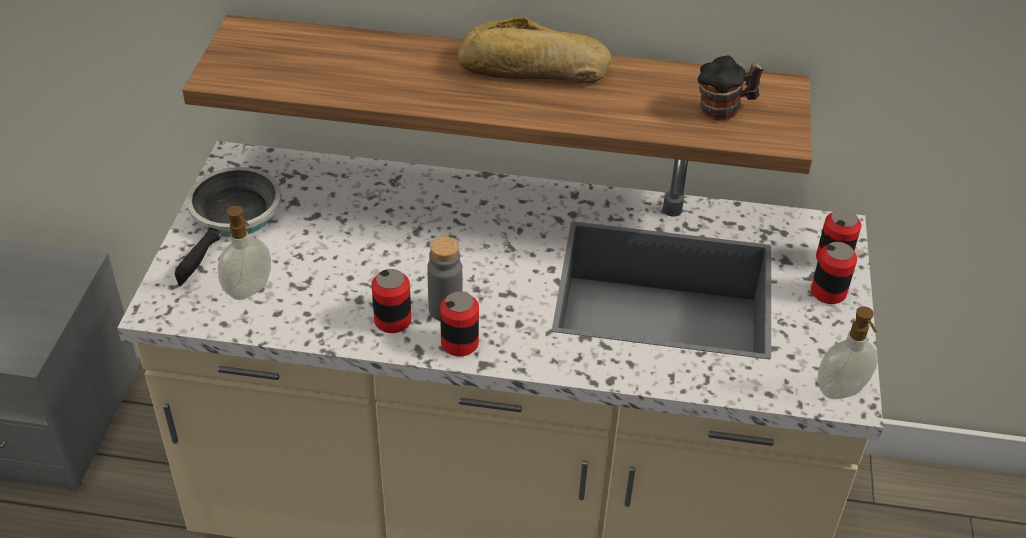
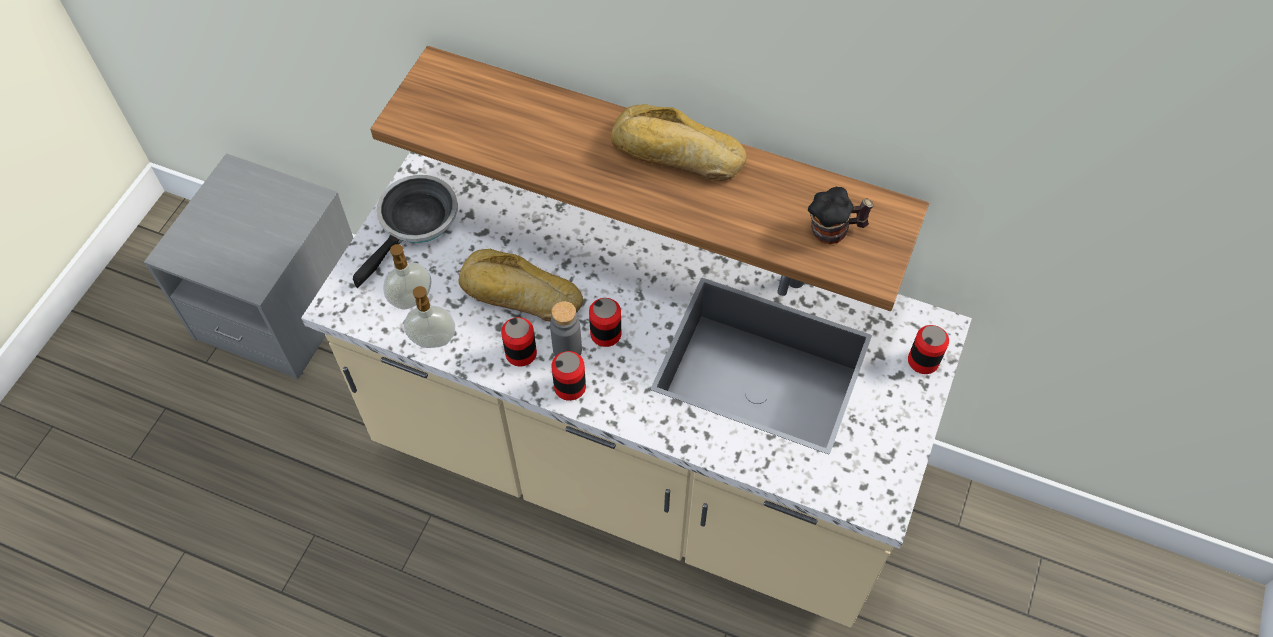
camera: 15 degrees right, 15 degrees up
can [811,242,857,304] -> can moved to [589,298,621,347]
soap dispenser [817,306,878,399] -> soap dispenser moved to [404,286,455,348]
none -> bread [458,249,583,322]

